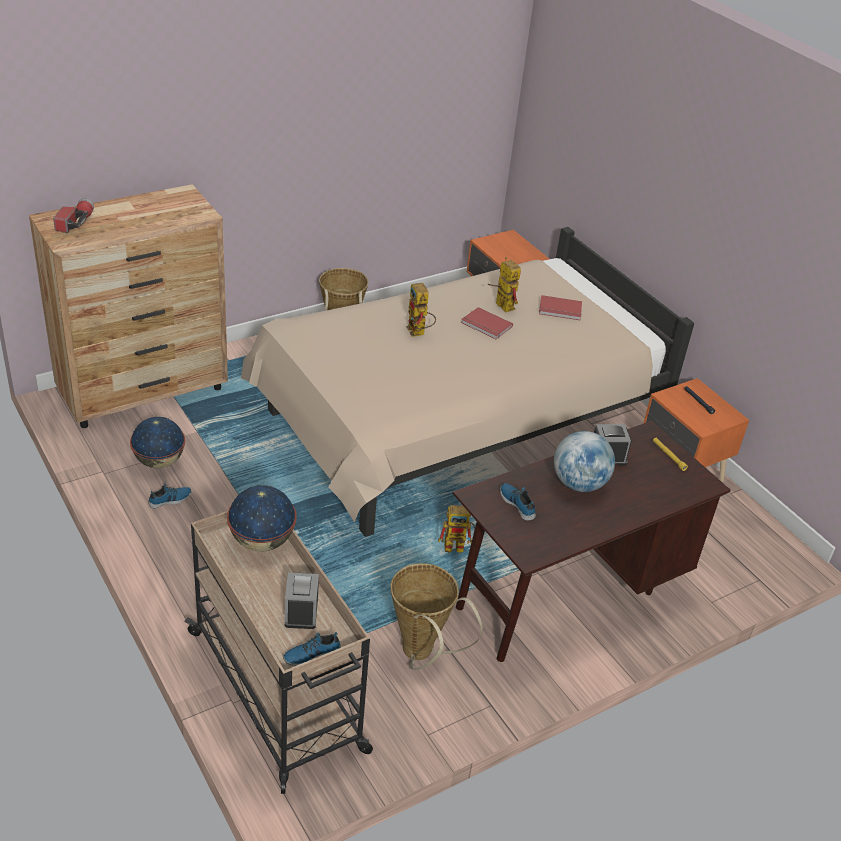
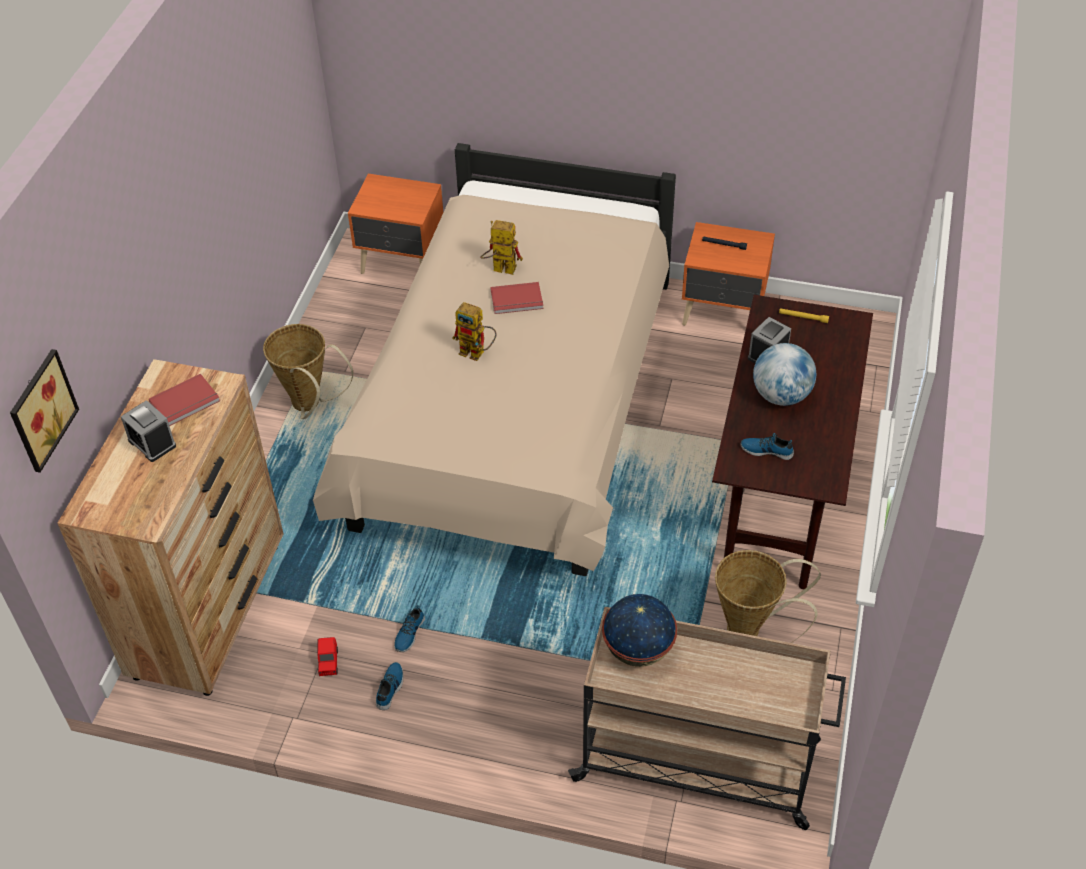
camera: 40 degrees left, 10 degrees up
flashlight [53,199,94,233] -> none
globe [130,417,185,469] -> red toy car [317,637,338,676]
shoe [283,632,341,666] -> shoe moved to [394,605,425,652]
alarm clock [285,572,319,629] -> alarm clock moved to [121,400,176,462]
toy robot [438,505,475,554] -> none
red book [539,295,582,320] -> red book moved to [149,374,220,426]
none -> picture [10,349,79,473]

